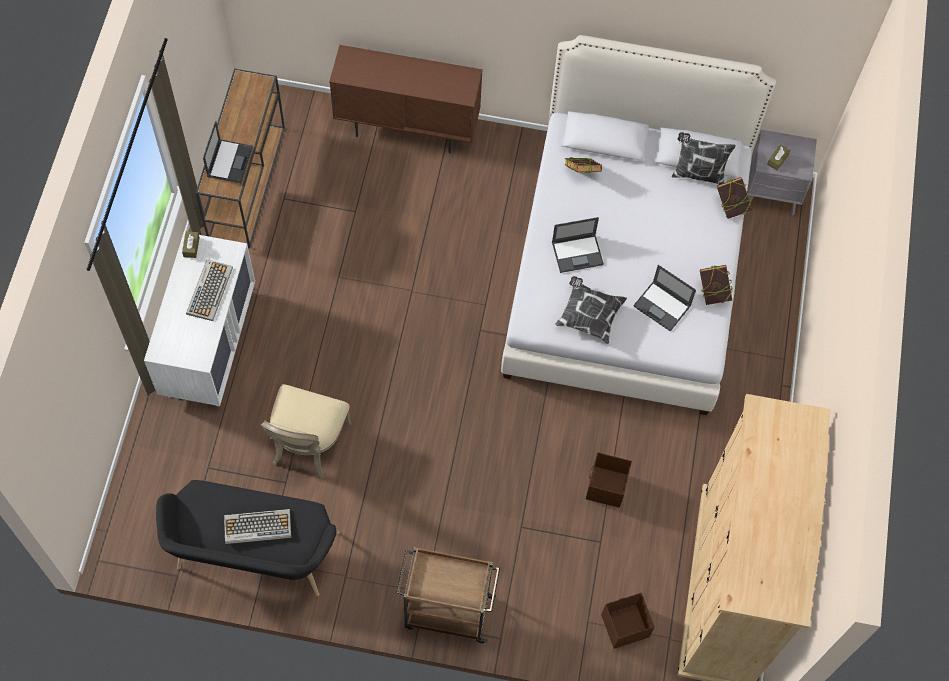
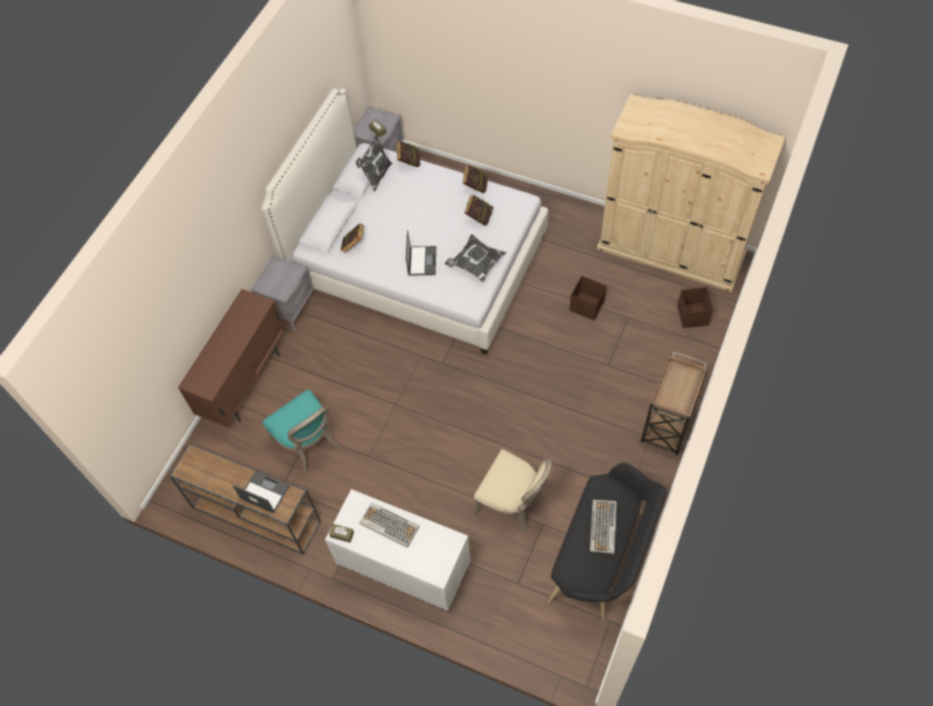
camera: 70 degrees left, 5 degrees down
laptop [633,265,696,331] -> book [465,195,493,225]
none -> grey nightstand [251,255,314,332]
none -> turquoise chair [262,390,339,472]

